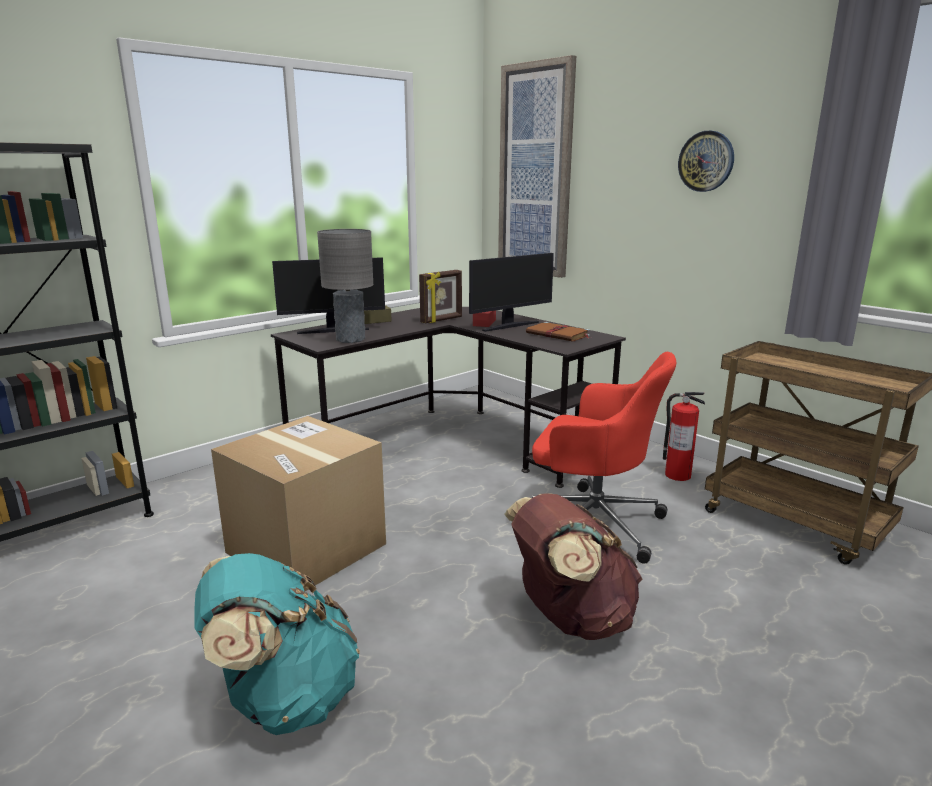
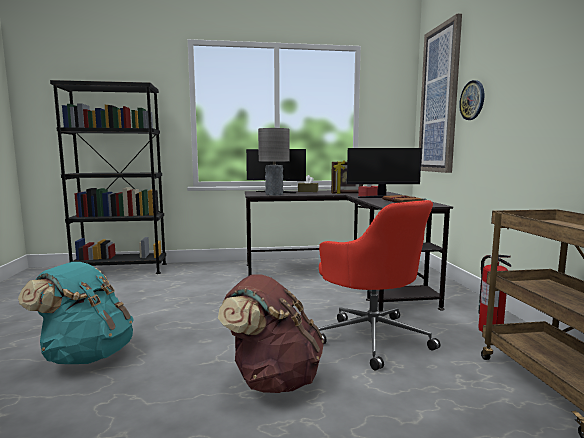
camera: 35 degrees right, 10 degrees down
cardboard box [211,416,386,592] -> none
wall clock [678,131,734,192] -> wall clock moved to [459,80,484,120]

